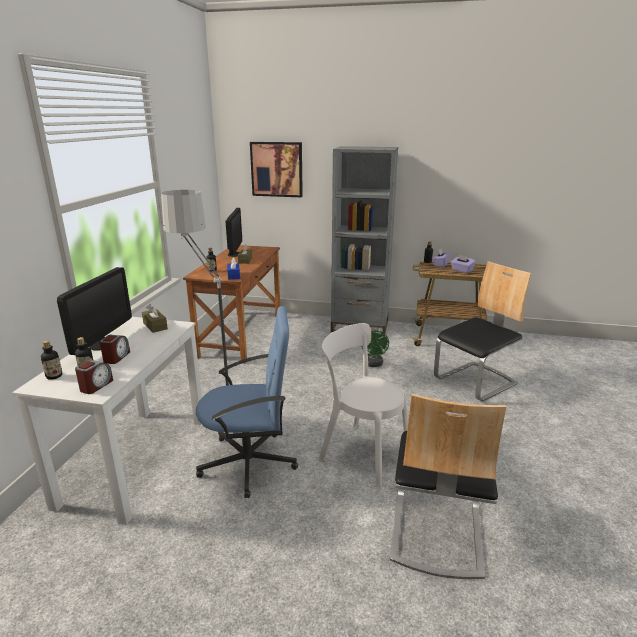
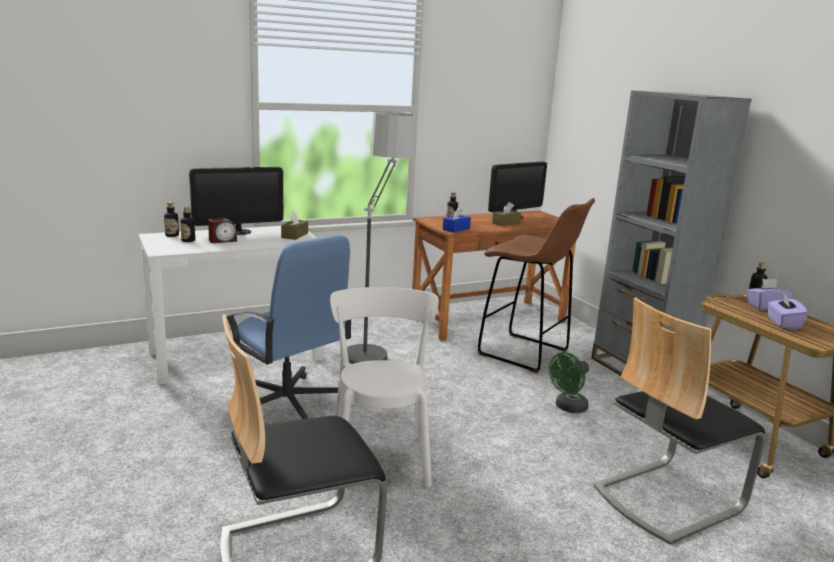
camera: 50 degrees right, 5 degrees down
alarm clock [75,360,113,394] -> none
picture [250,142,303,197] -> none
chair [434,261,531,401] -> chair turned 135 degrees clockwise [593,297,765,544]
none -> brown stool [478,198,595,373]

